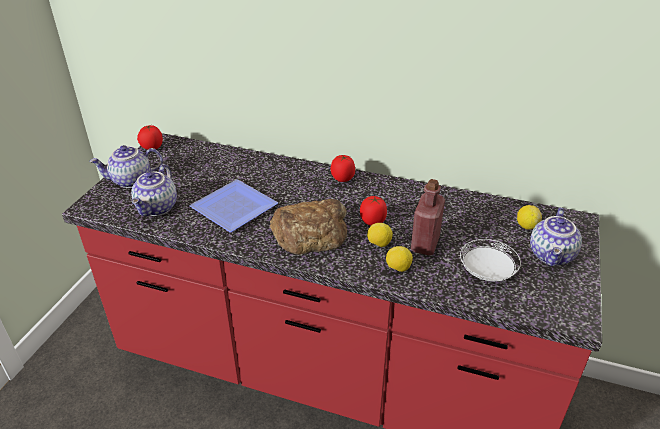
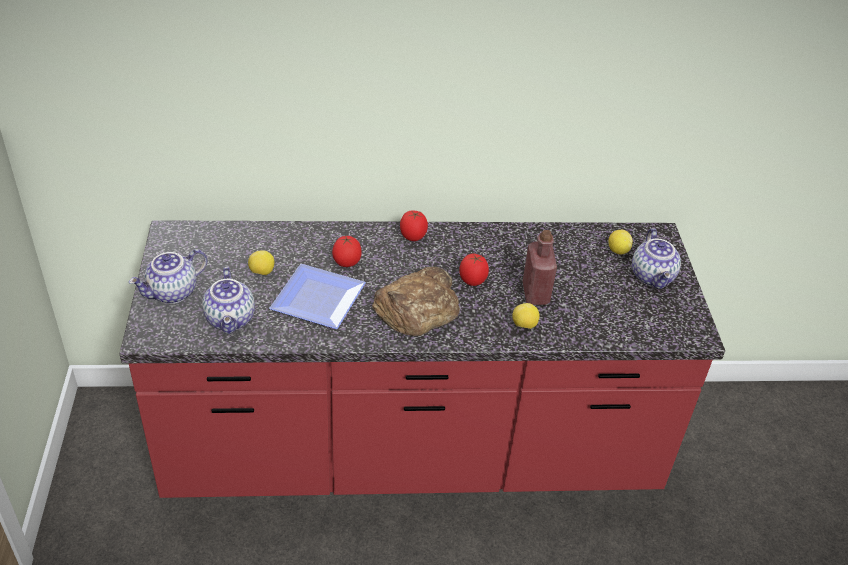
camera: 25 degrees left, 5 degrees up
tomato [137,125,163,150] -> tomato moved to [332,235,361,267]
lemon [367,223,393,247] -> lemon moved to [248,250,274,275]
white plate [460,239,521,281] -> none

